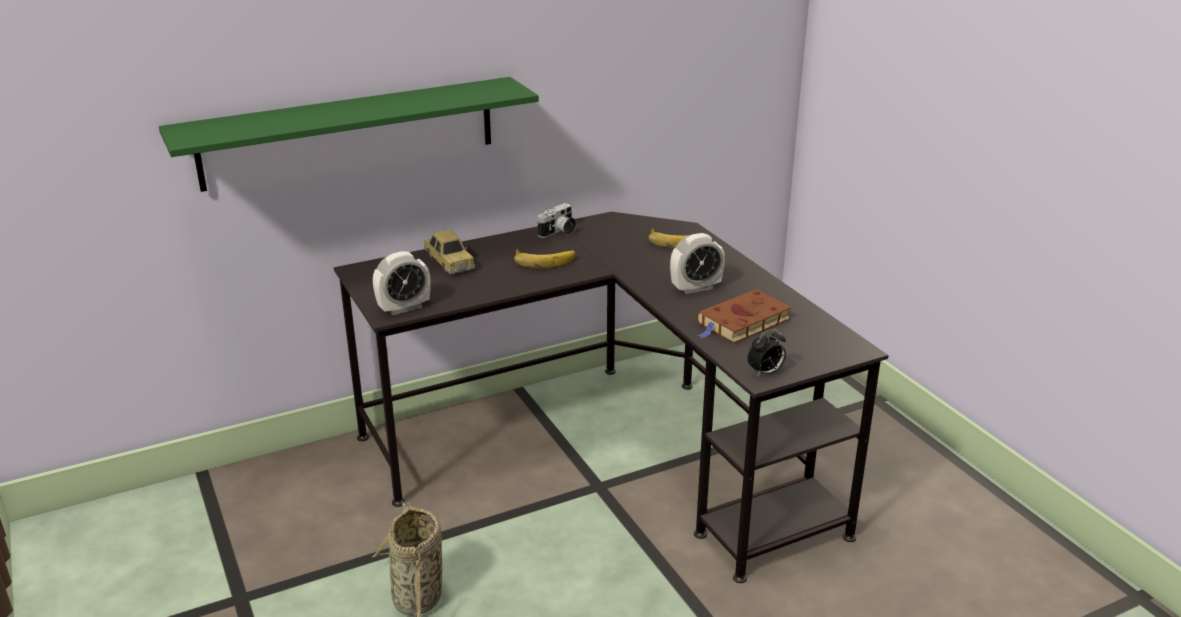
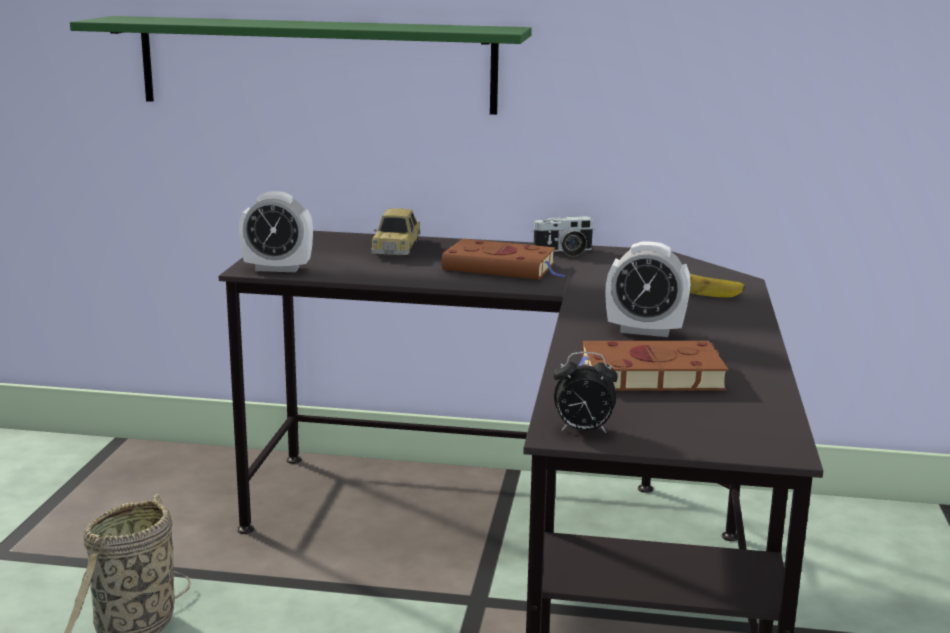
camera: 35 degrees right, 10 degrees down
banana [514,248,575,268] -> brown book [441,239,565,280]

